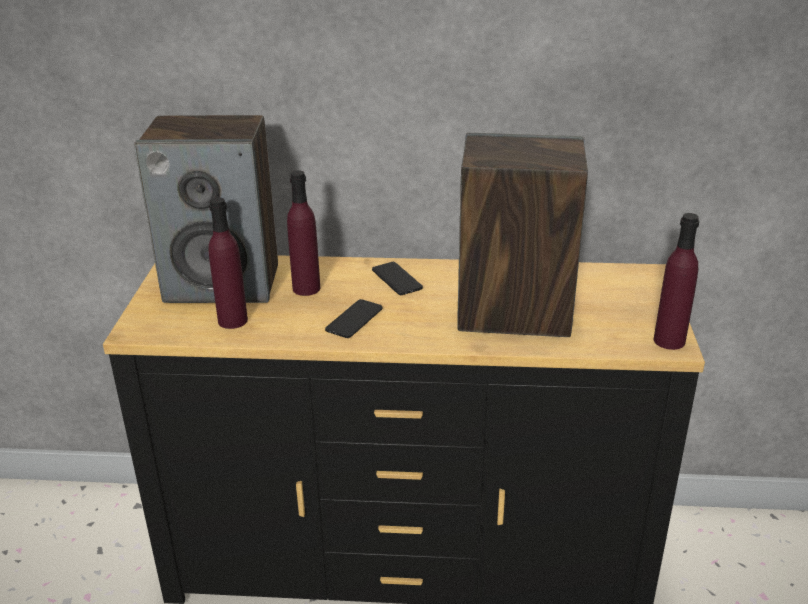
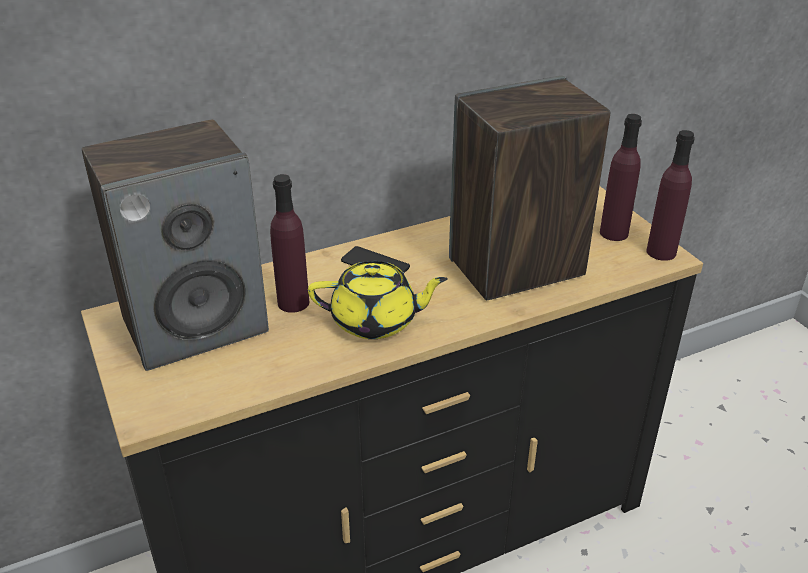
camera: 30 degrees left, 5 degrees up
purple bottle [209,197,248,329] -> purple bottle moved to [600,114,642,241]
phone [325,299,383,338] -> yellow teapot [308,261,448,339]

